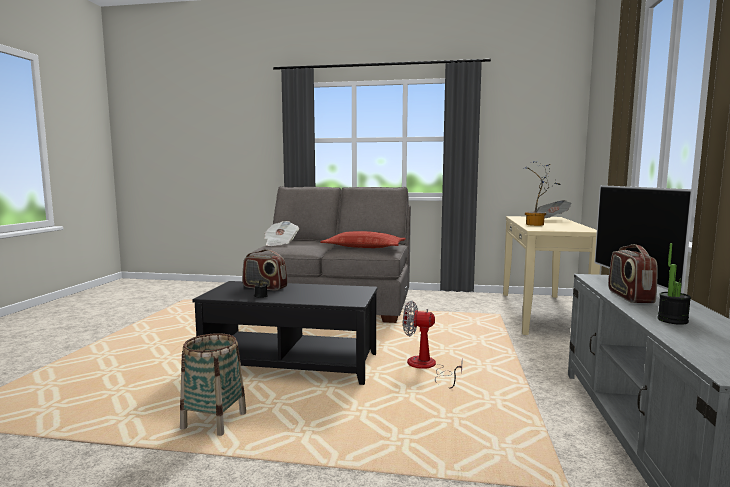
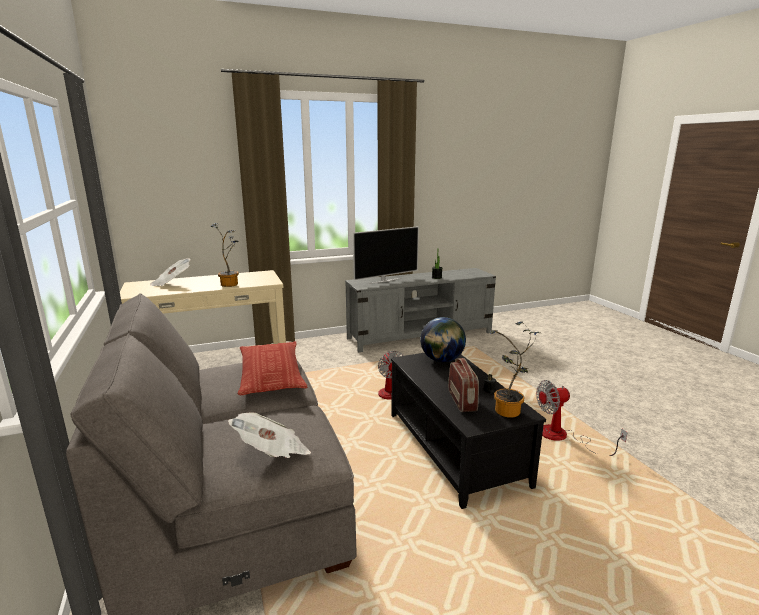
camera: 120 degrees left, 10 degrees up
basket [180,333,246,436] -> fan [536,380,627,456]
radio [608,244,658,303] -> none
none -> globe [420,317,466,362]
none -> potted plant [488,321,540,418]

